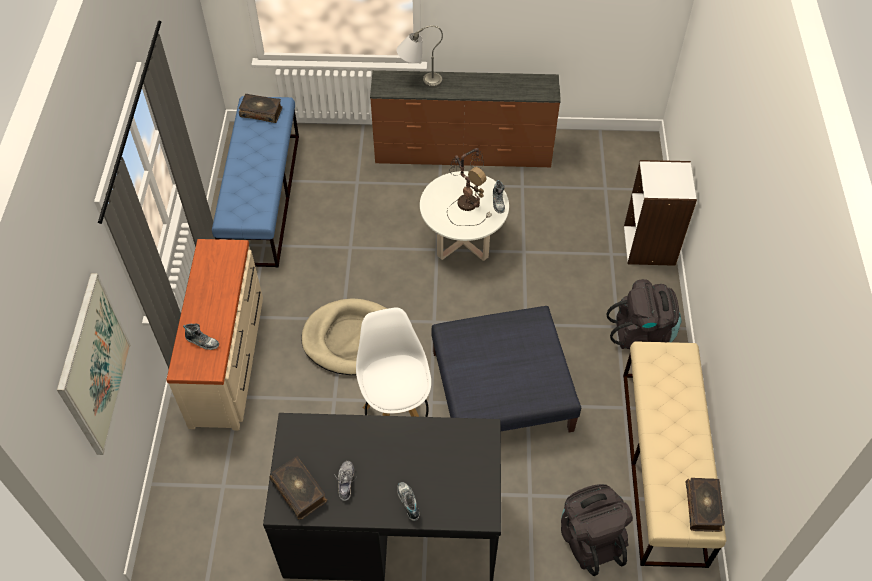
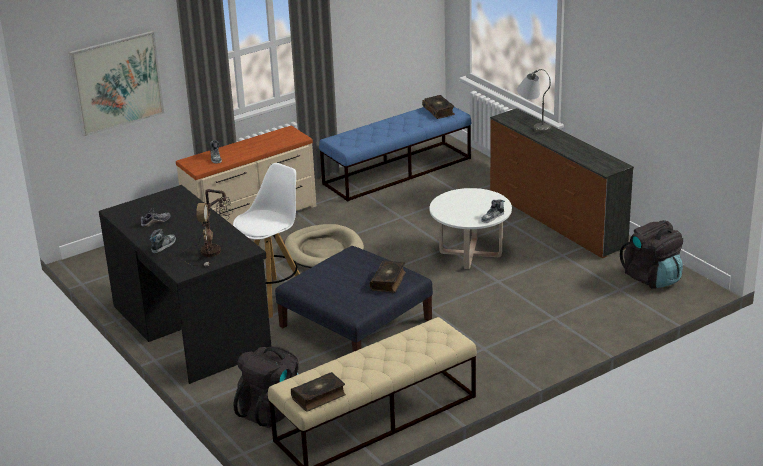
camera: 55 degrees right, 25 degrees down
book [269,456,327,520] -> book moved to [369,260,406,293]
table lamp [447,148,492,226] -> table lamp moved to [179,189,233,266]
black backpack [606,279,682,349] -> black backpack moved to [620,220,683,289]
white bookcase [624,160,697,266] -> none

